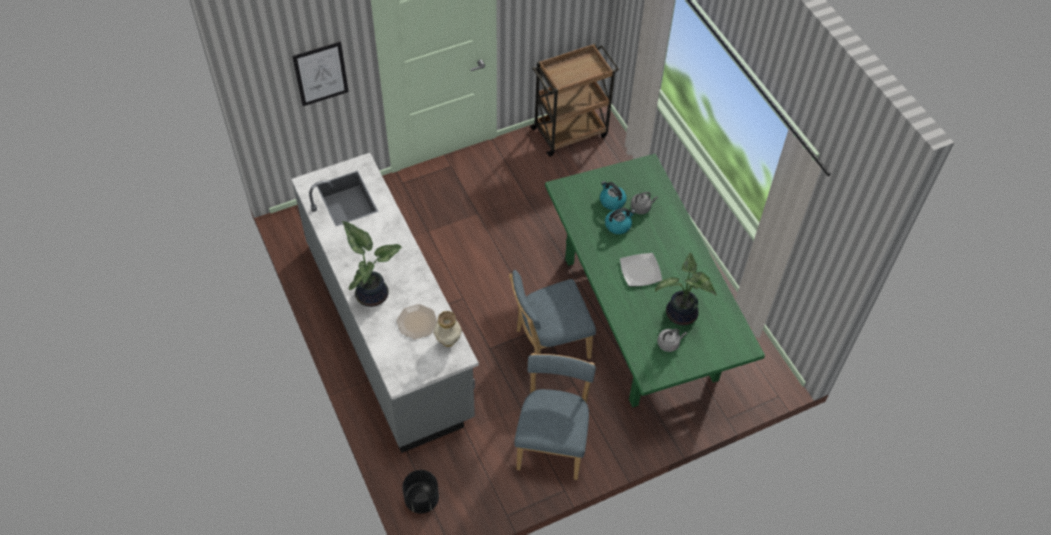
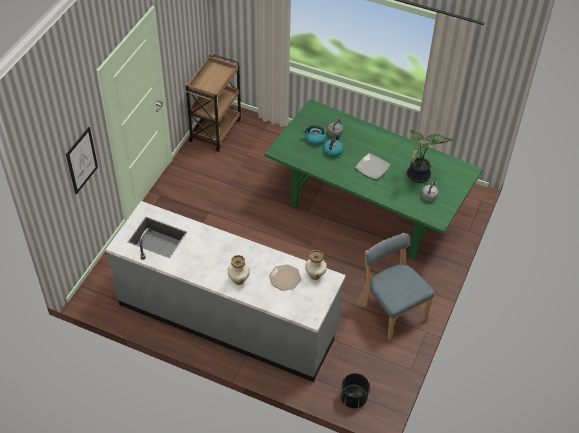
camera: 40 degrees left, 5 degrees down
potted plant [343,221,402,307] -> vase [228,255,249,285]
blue chair [509,270,596,359] -> none

